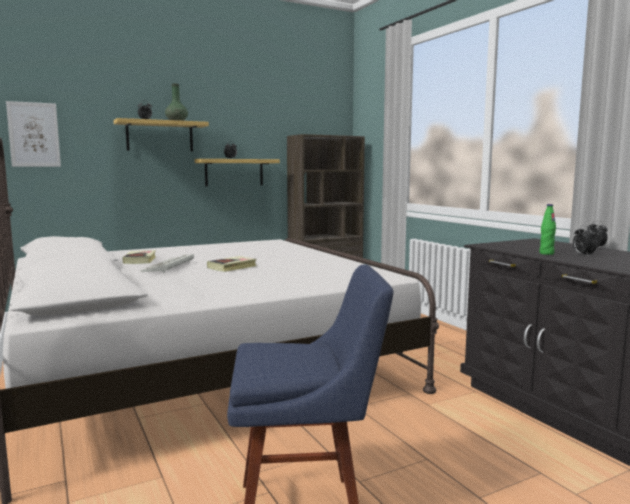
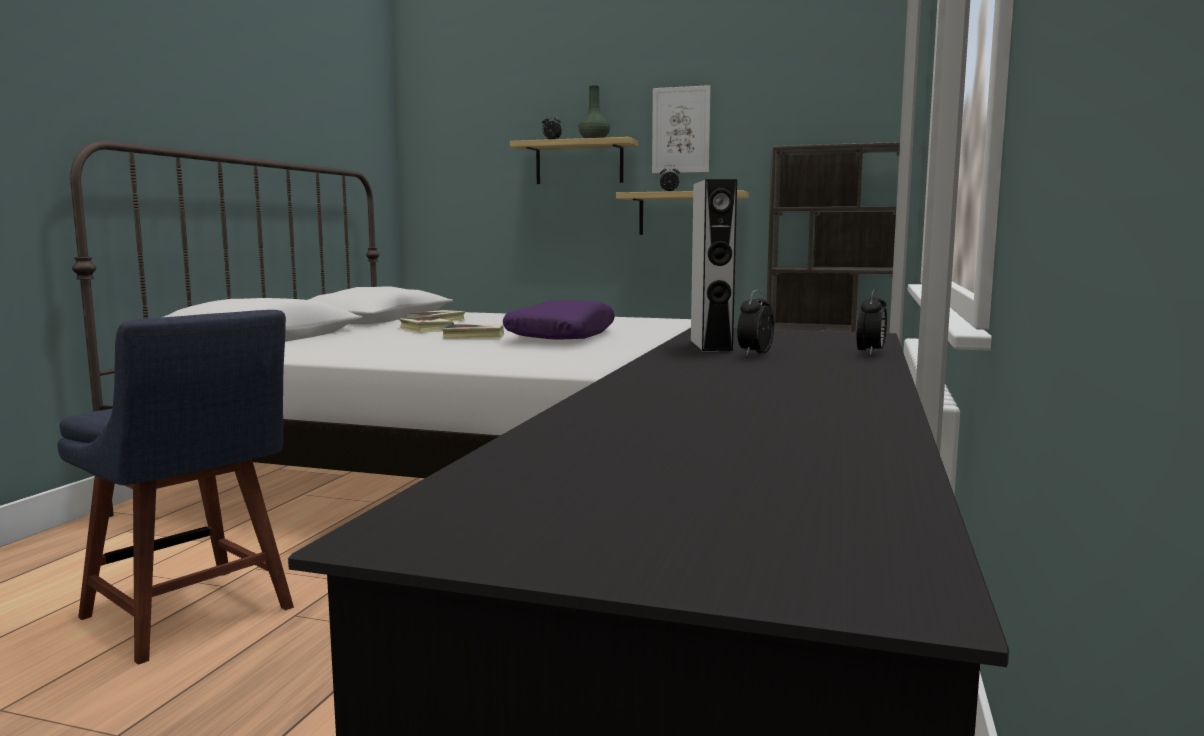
camera: 45 degrees right, 0 degrees up
picture [6,101,61,167] -> picture moved to [652,85,711,173]
keyboard [141,254,194,273] -> book [399,317,454,333]
green bottle [539,204,556,255] -> grey speaker [690,179,737,352]
none -> purple pillow [503,300,615,340]

